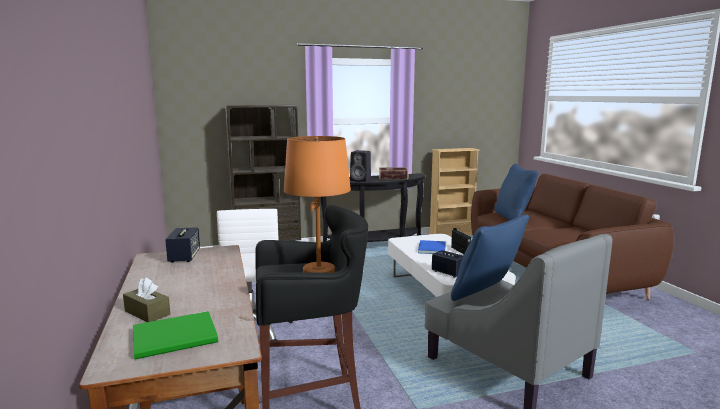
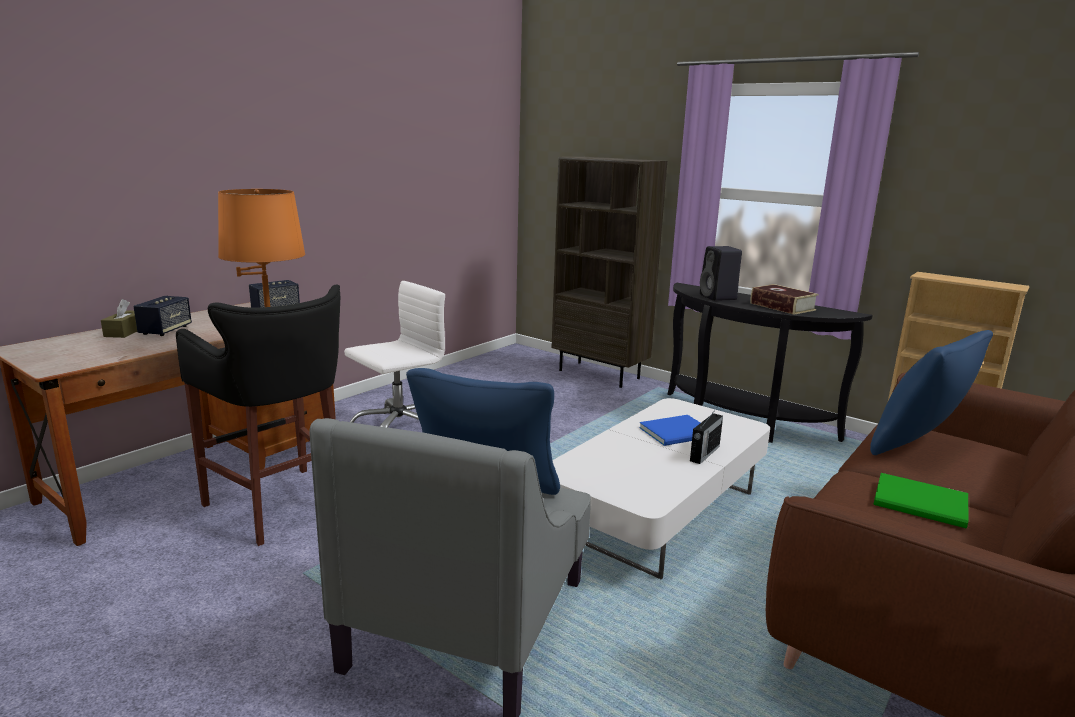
camera: 55 degrees right, 5 degrees up
green book [133,311,218,360] -> green book moved to [873,473,969,529]
speaker [432,250,463,277] -> speaker moved to [133,296,192,336]

